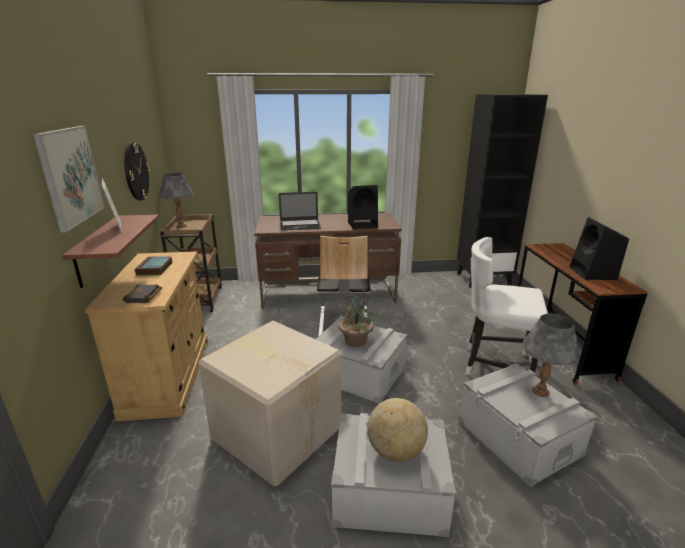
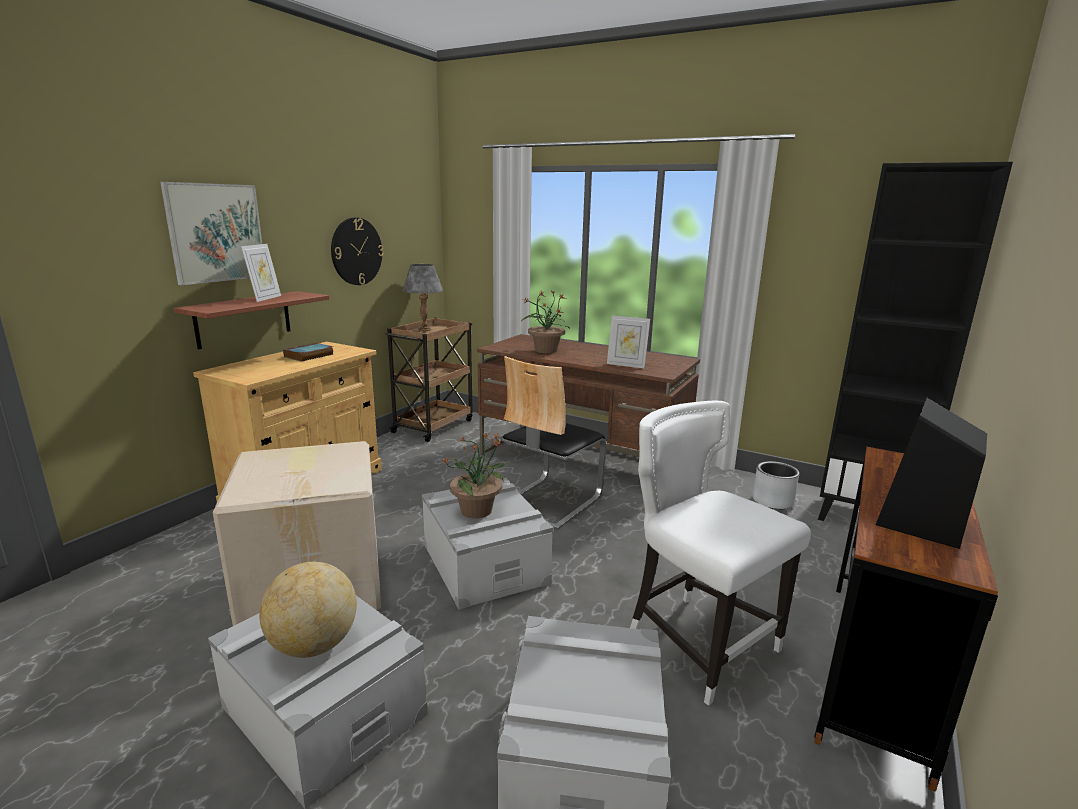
camera: 35 degrees right, 5 degrees down
black book [122,284,162,303] -> none
laptop [279,192,321,230] -> potted plant [521,290,570,353]
black speaker [348,185,378,230] -> picture frame [607,315,650,369]
grey table lamp [522,313,580,397] -> none
none -> grey planter [752,461,799,510]

